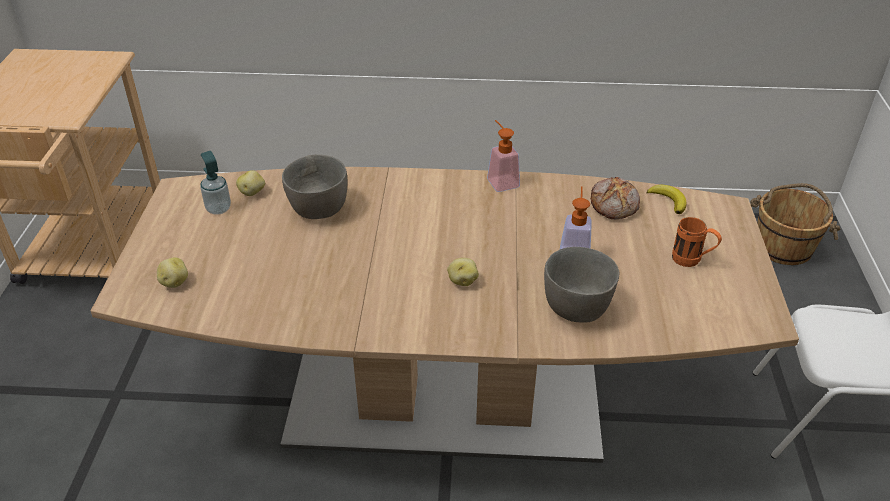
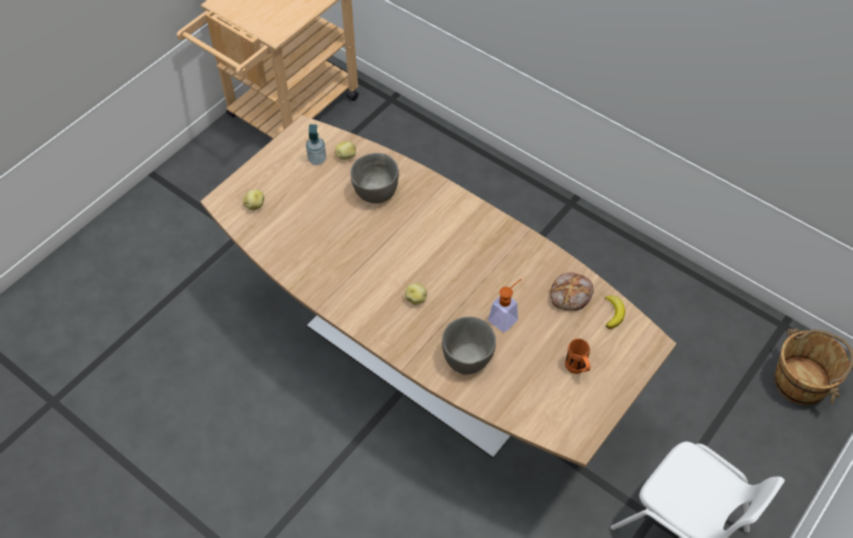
camera: 35 degrees right, 15 degrees up
soap dispenser [487,120,520,192] -> none

